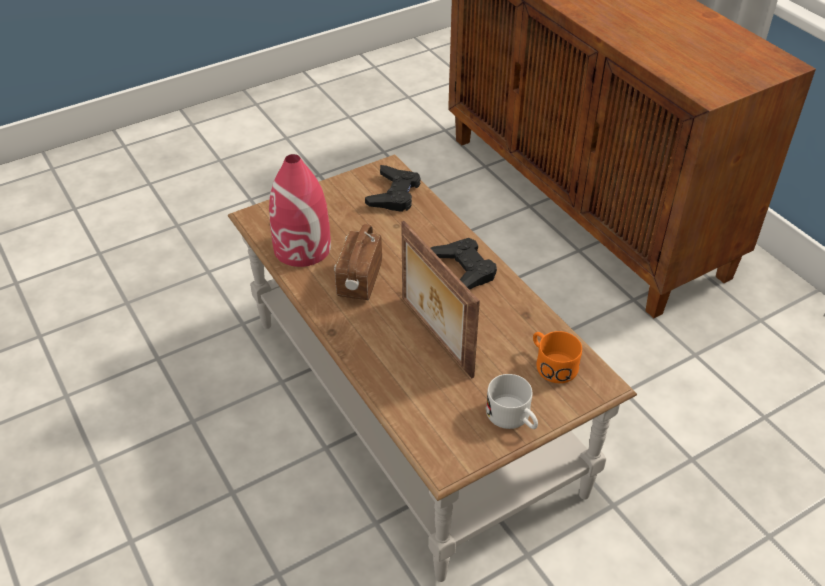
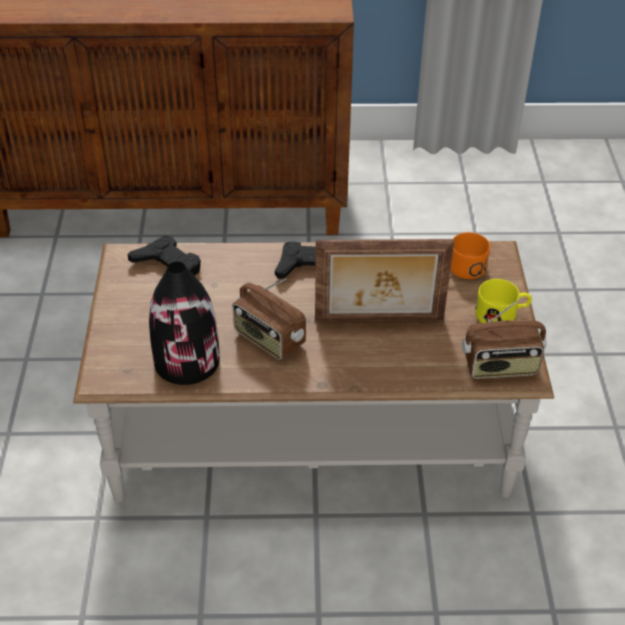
camera: 60 degrees left, 0 degrees up
red vase [269,154,331,267] -> black vase [149,262,220,385]
white mug [486,374,538,429] -> yellow mug [475,279,532,323]
none -> radio [462,297,547,379]

